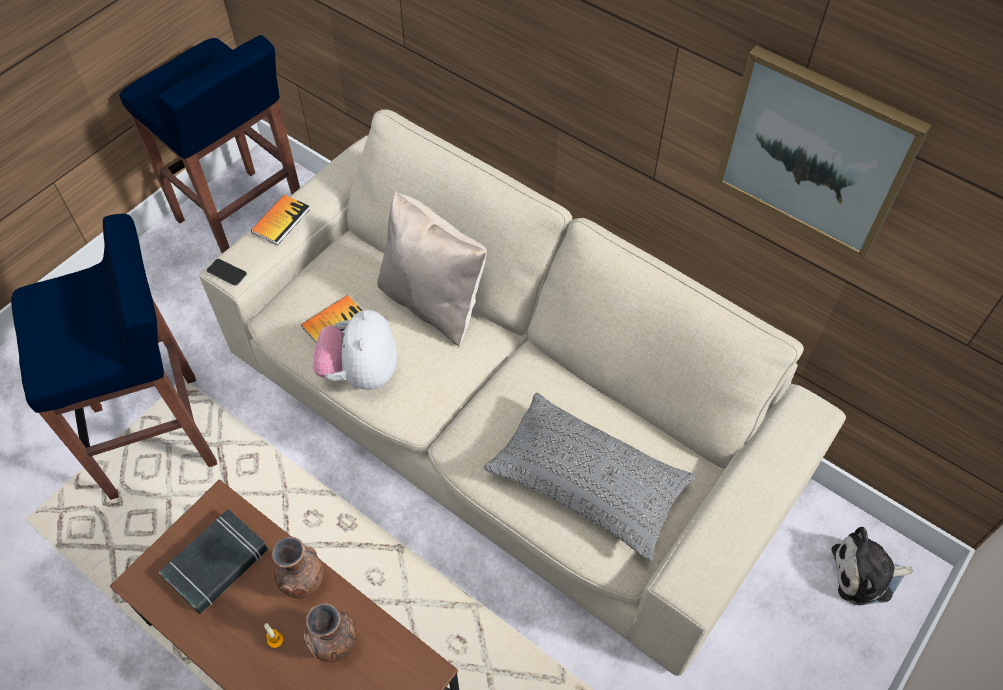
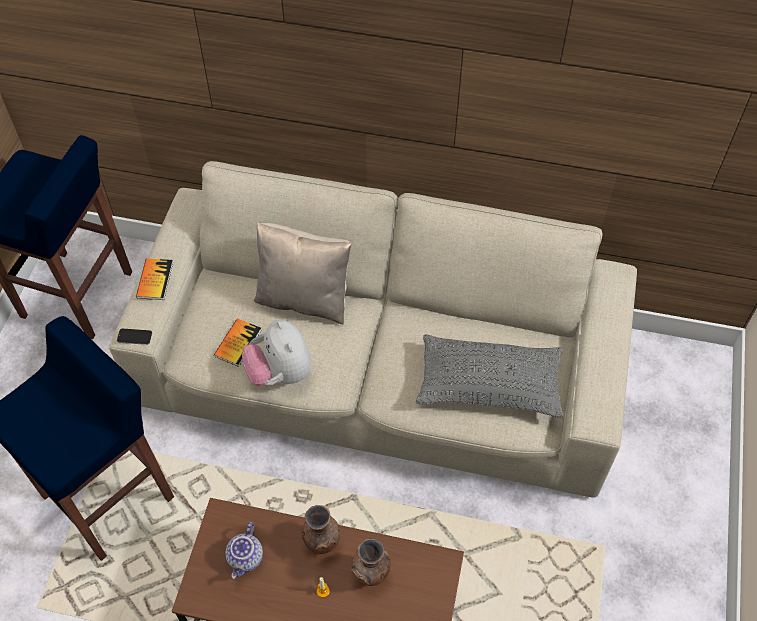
camera: 25 degrees left, 0 degrees up
black book [159,509,268,614] -> teapot [225,522,263,579]
picture [715,45,931,260] -> none
plush toy [832,527,913,605] -> none

